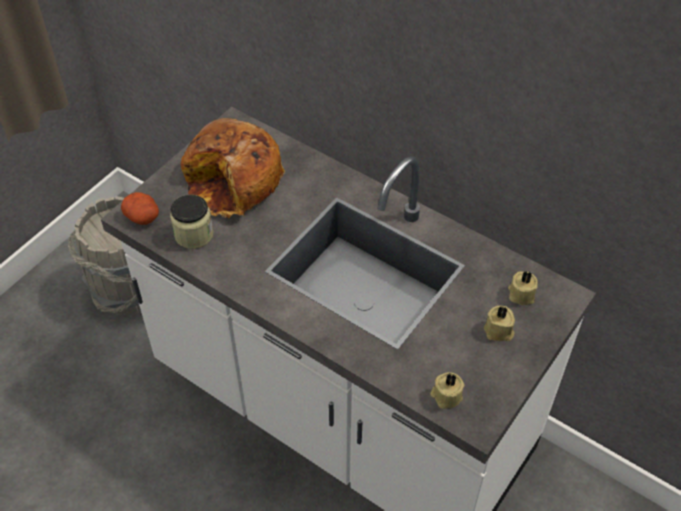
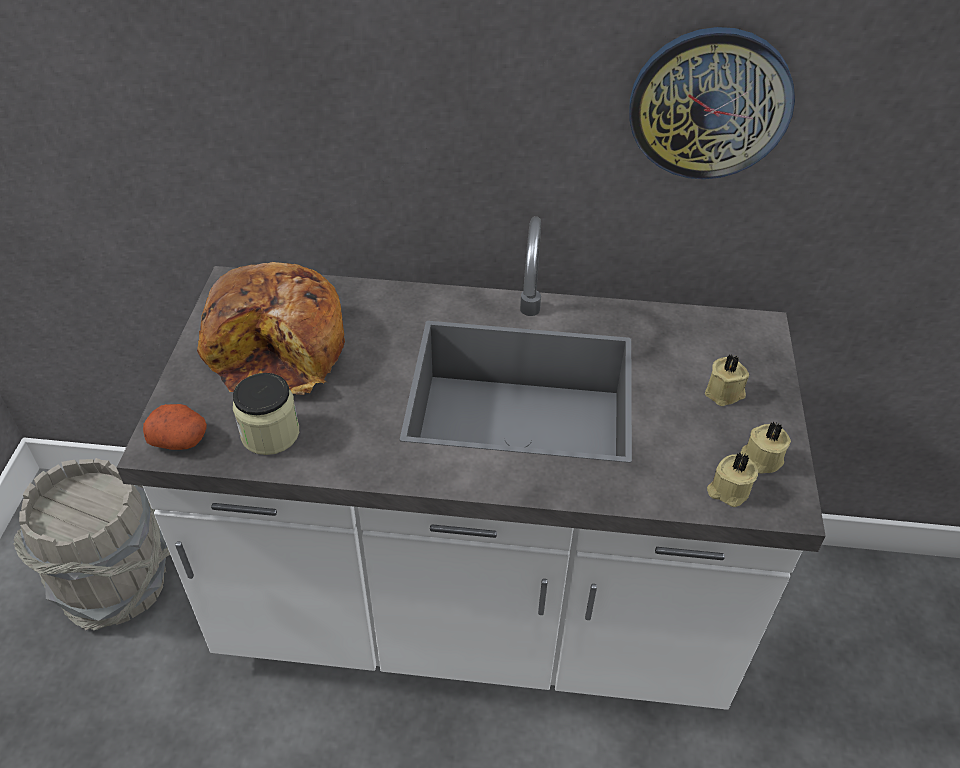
camera: 30 degrees left, 5 degrees down
beige candle [508,271,538,305] -> beige candle moved to [740,421,791,473]
none -> wall clock [629,27,795,179]

